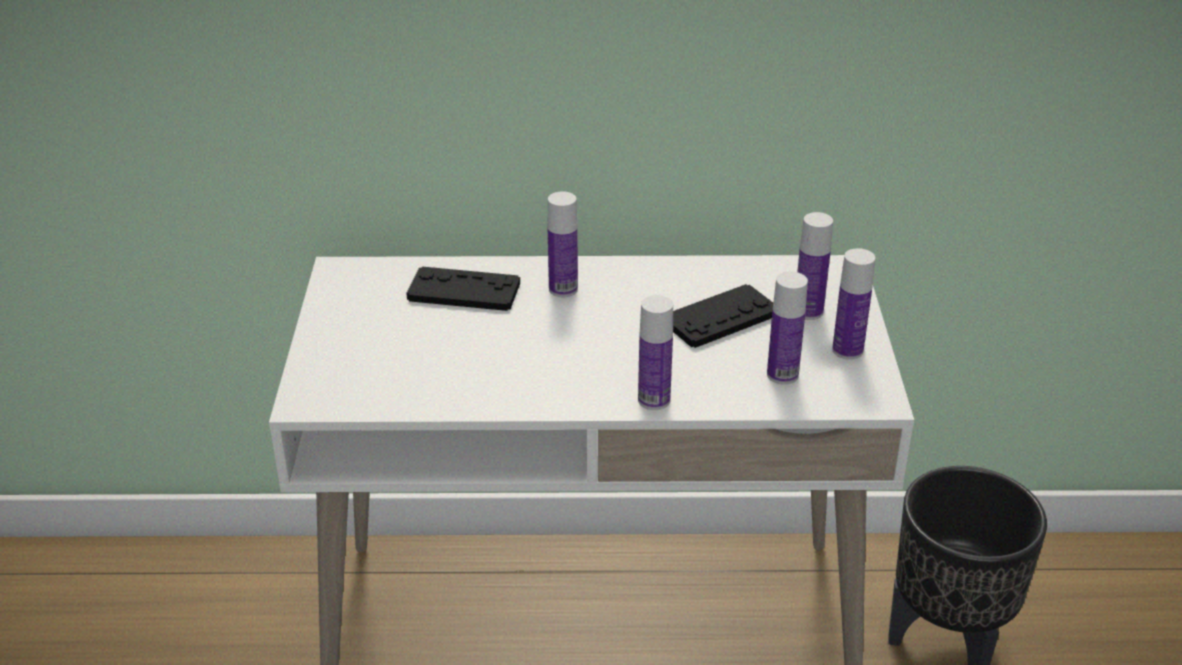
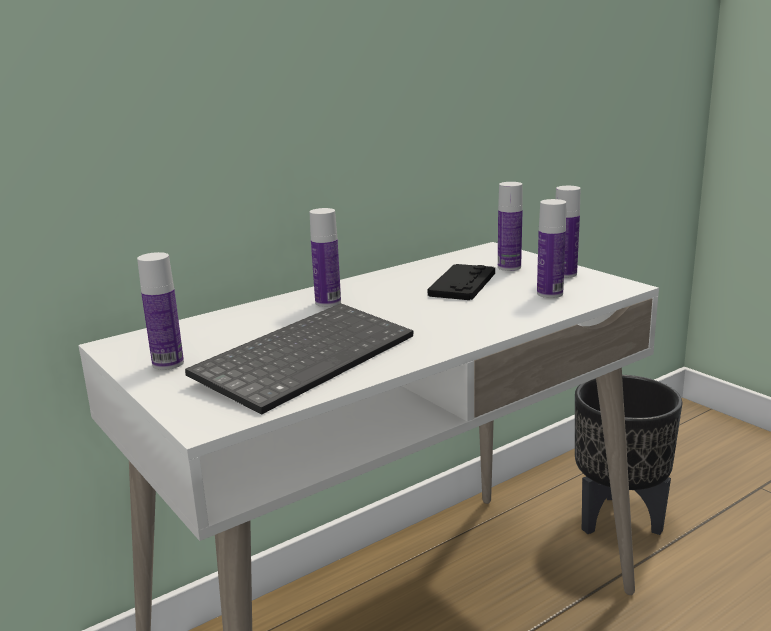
camera: 35 degrees left, 15 degrees down
black game controller [406,267,520,311] -> none
bottle [638,295,673,410] -> bottle moved to [137,252,184,370]
none -> keyboard [185,303,414,415]

